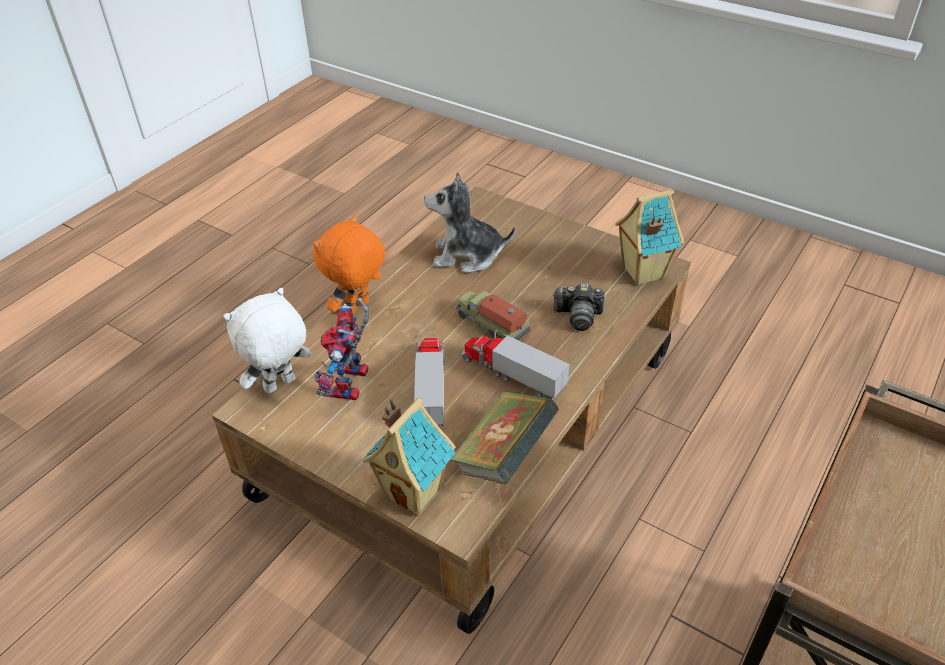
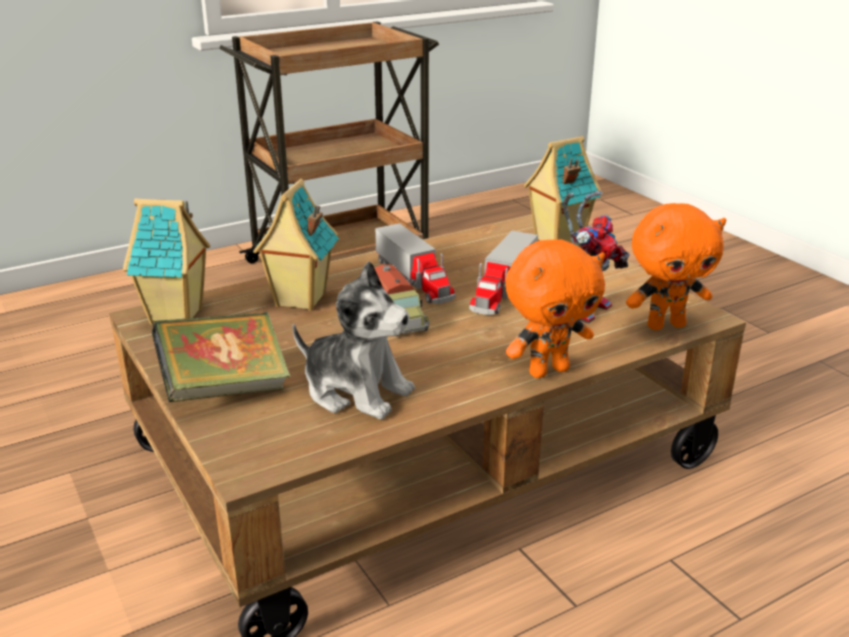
camera: 155 degrees left, 15 degrees down
white plush toy [223,288,311,394] -> orange plush toy [626,203,726,330]
book [450,391,559,484] -> book moved to [152,312,290,402]
camera [553,283,604,331] -> toy house [253,178,339,311]

